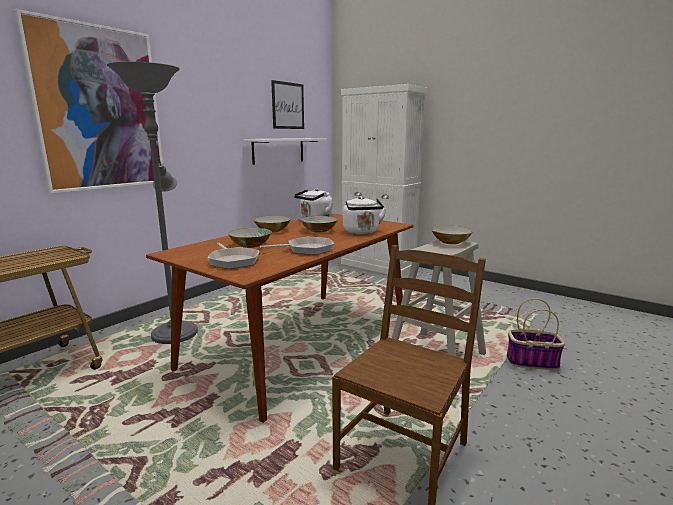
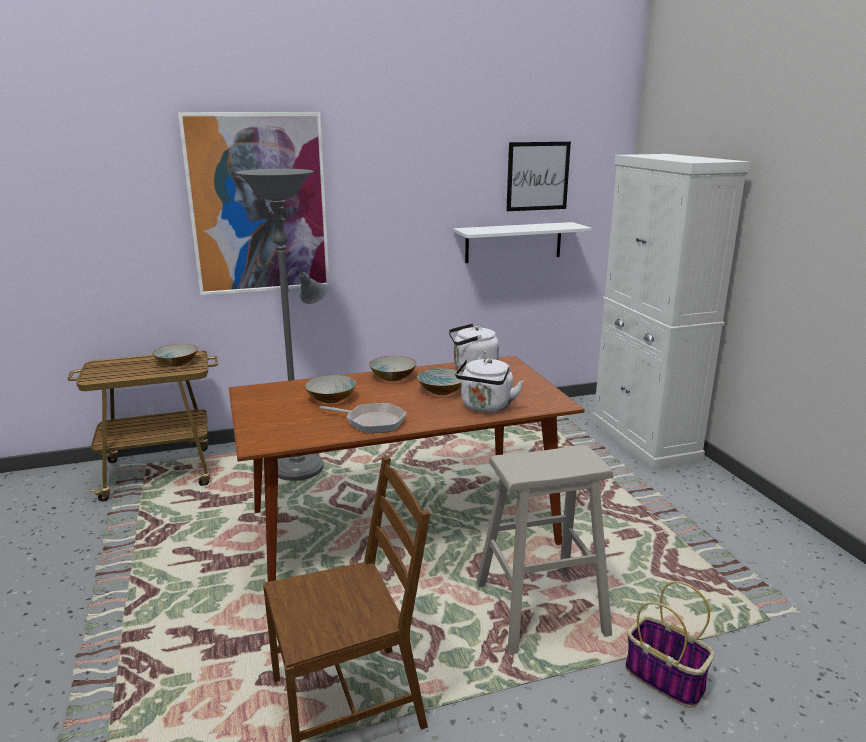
camera: 35 degrees right, 5 degrees up
frying pan [207,243,260,269] -> none
bowl [431,226,473,244] -> bowl moved to [152,344,198,367]

